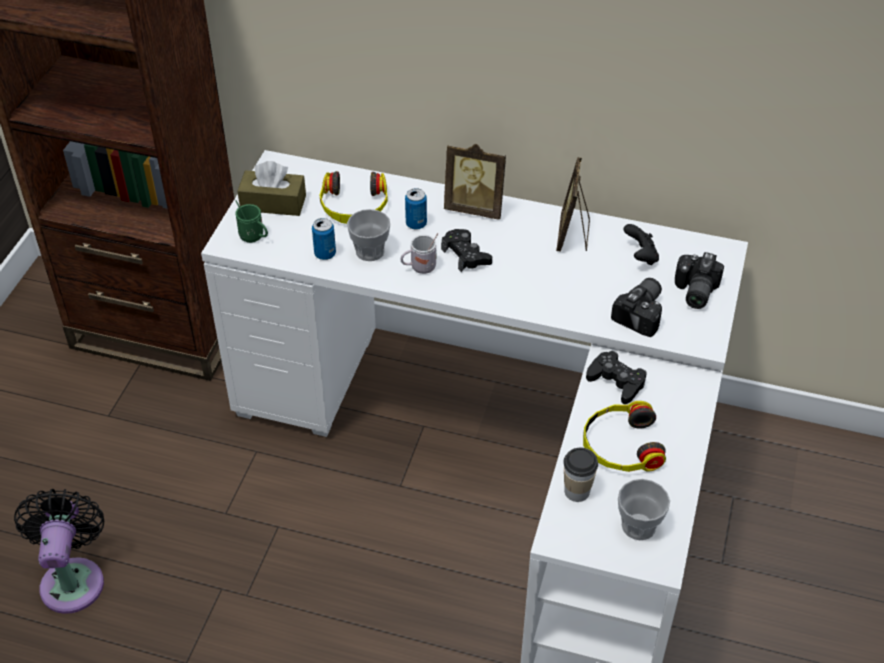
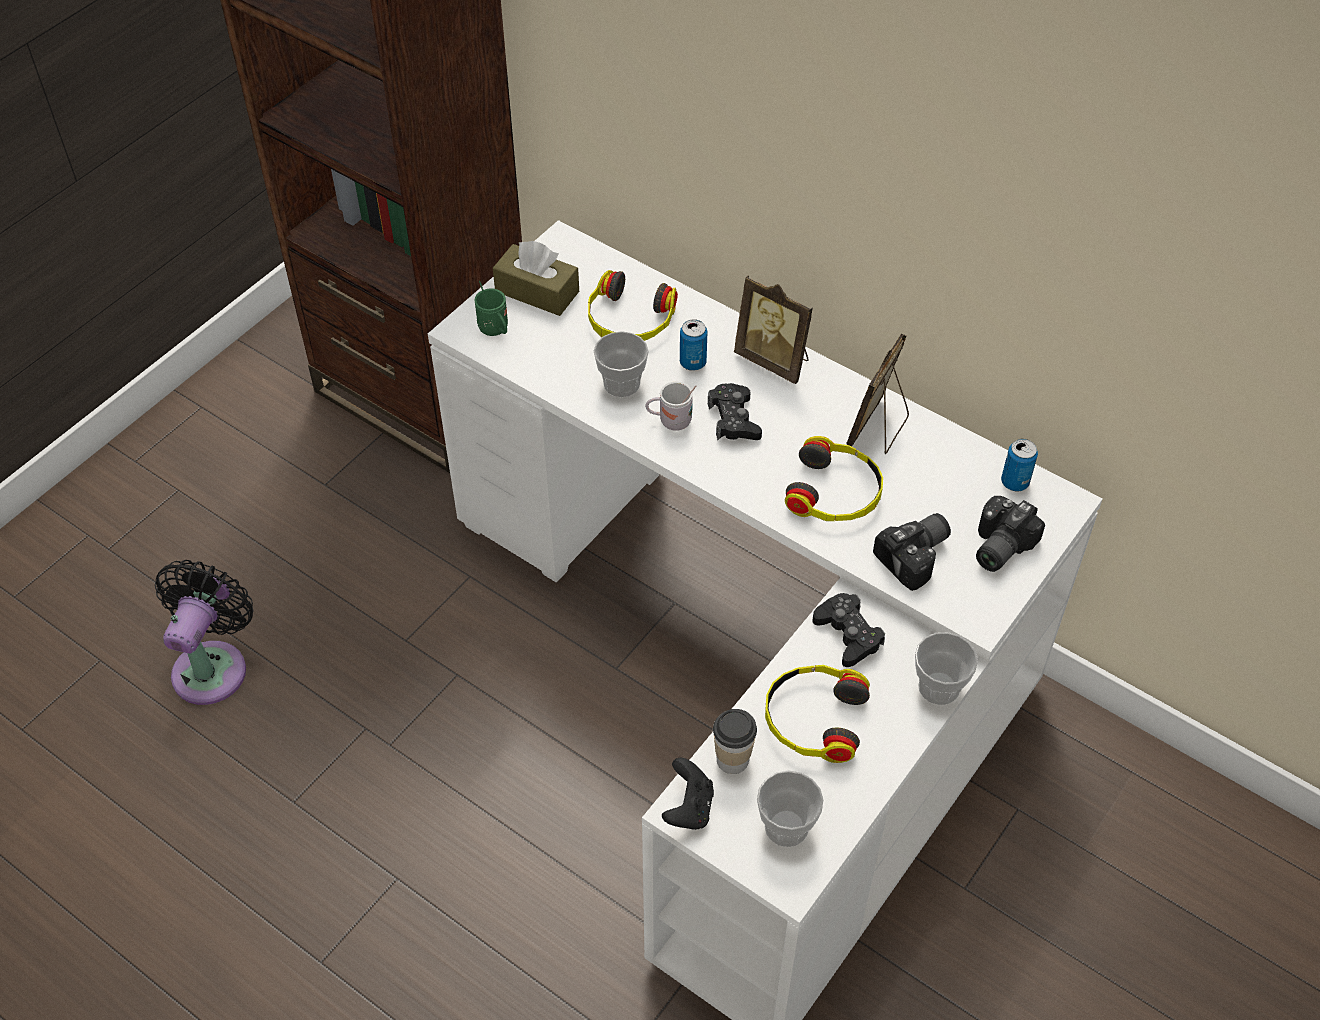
camera: 20 degrees right, 5 degrees up
can [312,218,336,260] -> can moved to [1001,439,1038,491]
black game controller [624,224,659,265] -> black game controller moved to [662,758,714,830]
none -> headphones [785,436,883,521]
none -> cup [915,632,978,705]

